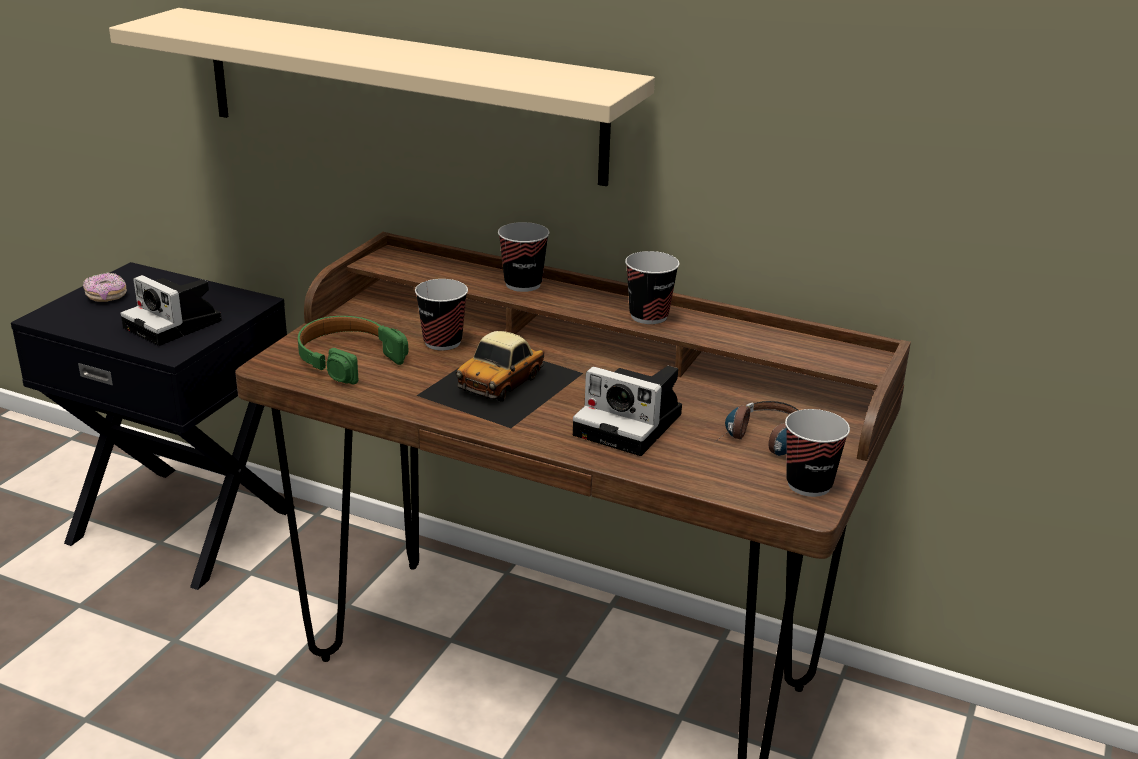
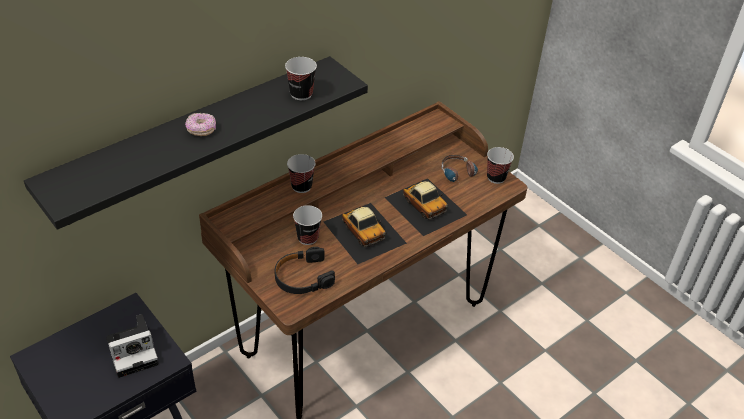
camera: 65 degrees left, 15 degrees up
donut [83,273,127,302] -> donut moved to [185,113,216,136]
beige shelf [109,8,655,186] -> black shelf [24,56,368,230]
green headphones [298,316,409,385] -> black headphones [275,247,335,294]
camera [573,366,682,456] -> toy car [384,178,467,236]
cup [625,251,680,324] -> cup moved to [285,57,317,100]

